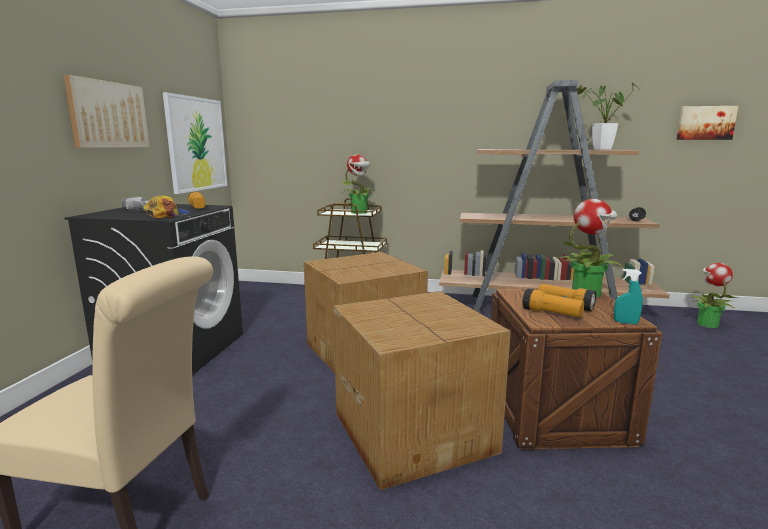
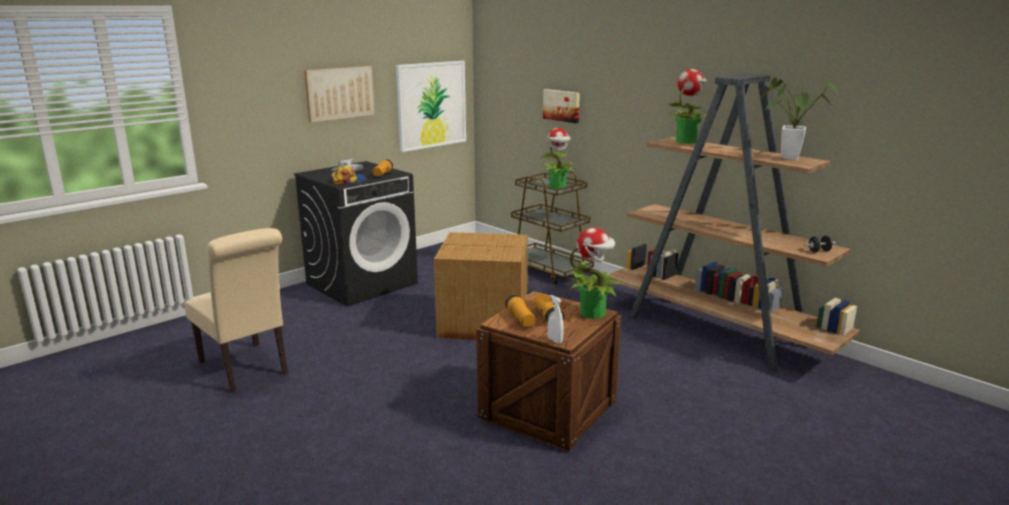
camera: 35 degrees right, 5 degrees up
cardboard box [333,291,511,490] -> none
turquoise spray bottle [614,269,643,324] -> white spray bottle [548,295,564,344]
picture [676,106,738,140] -> picture moved to [543,89,580,123]
potted plant [691,263,738,328] -> potted plant moved to [667,69,707,144]

